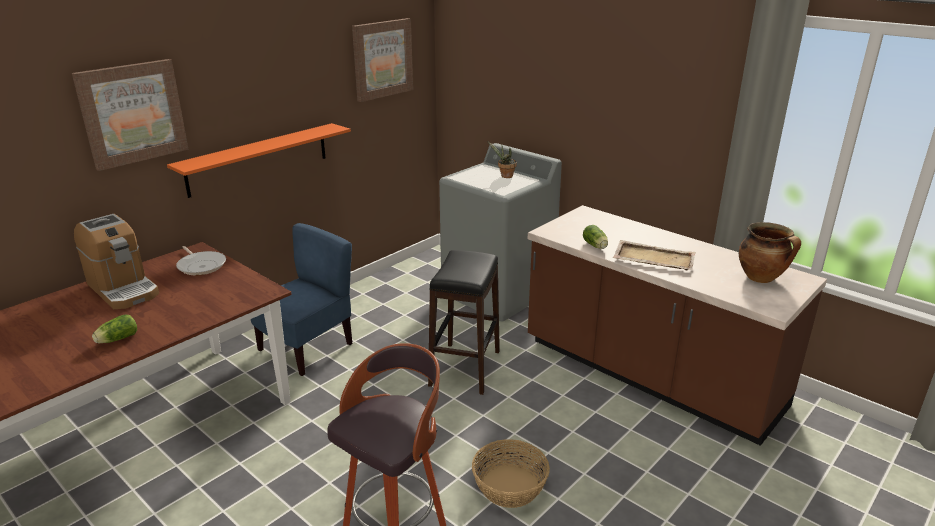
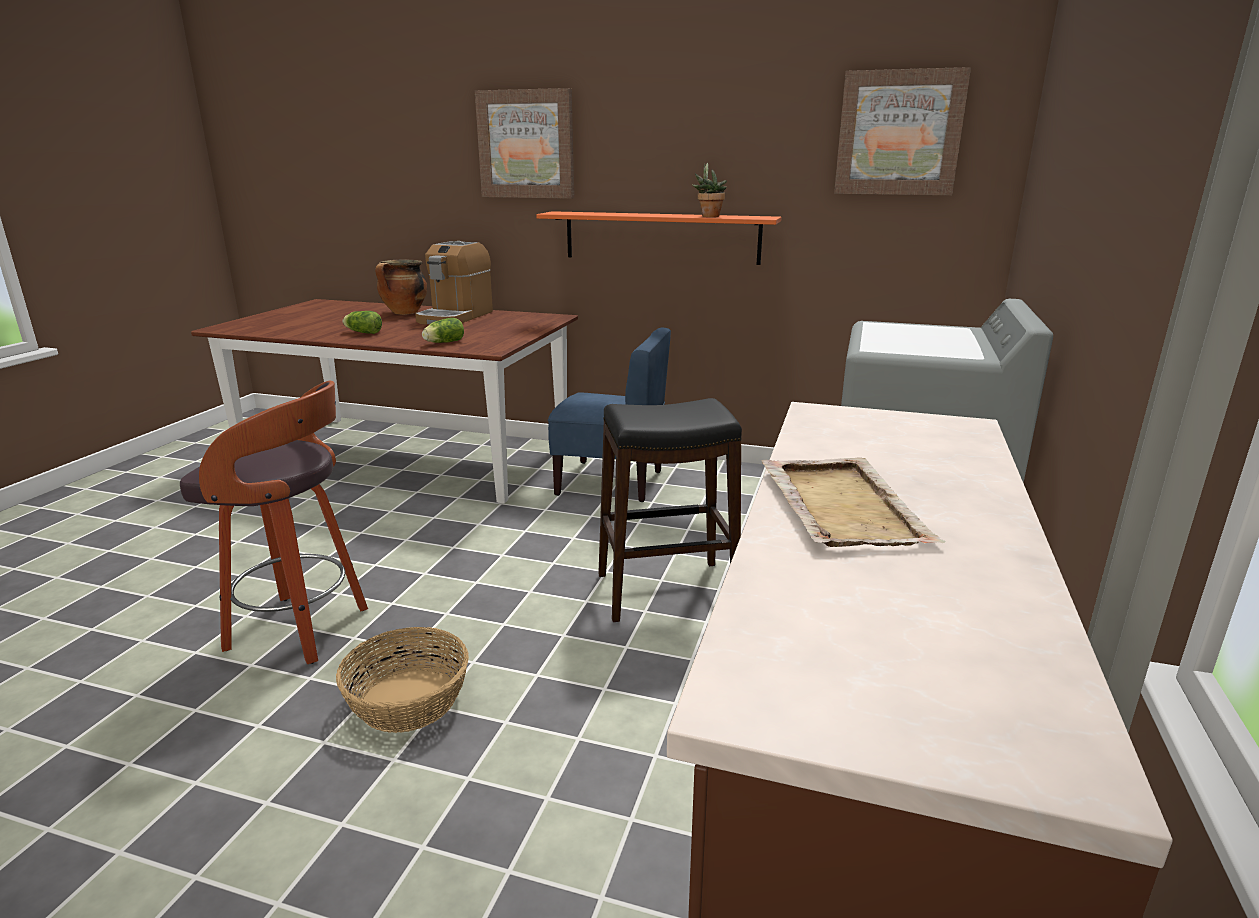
camera: 65 degrees right, 5 degrees down
frying pan [176,246,226,275] -> none
potted plant [487,141,517,178] -> potted plant moved to [692,163,727,217]
lettuce [583,225,608,249] -> lettuce moved to [422,318,464,343]
cooking pot [739,222,801,283] -> cooking pot moved to [375,259,427,315]

